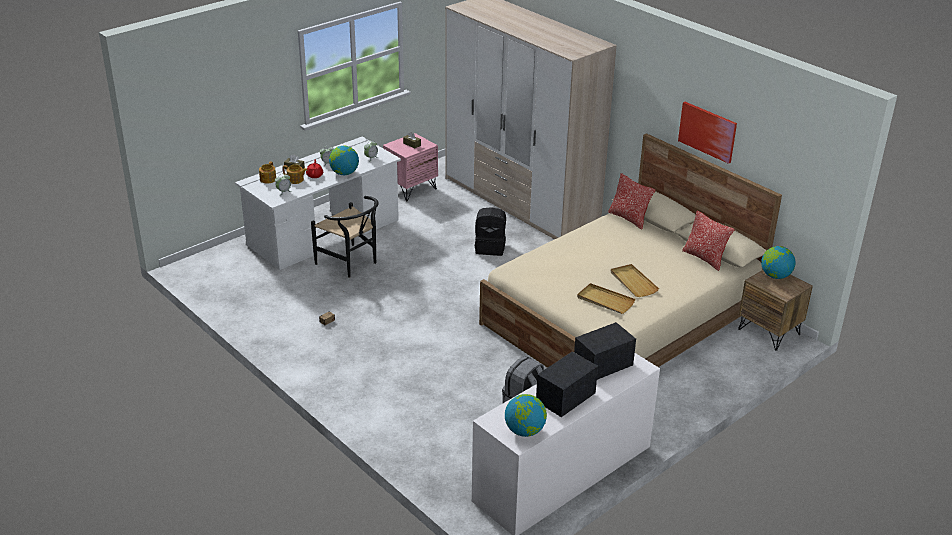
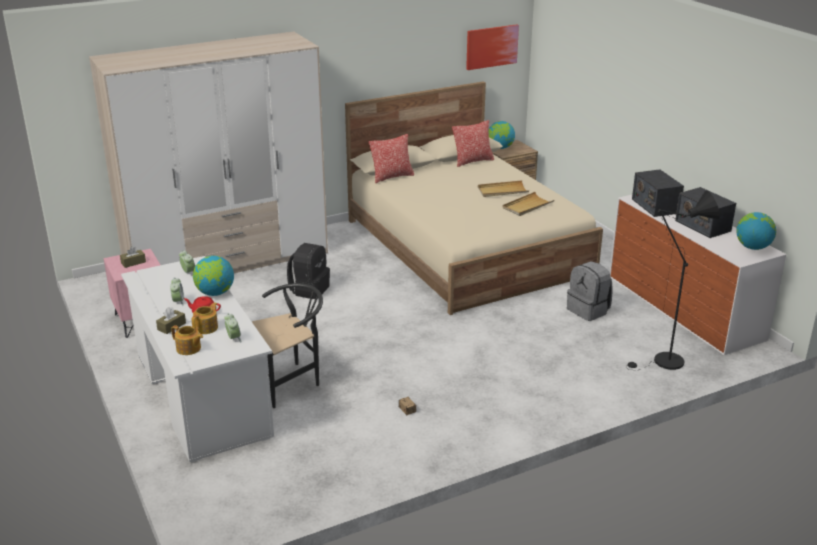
camera: 75 degrees left, 5 degrees down
picture [678,102,737,164] -> picture moved to [466,24,519,70]
none -> black floor lamp [628,190,720,371]

